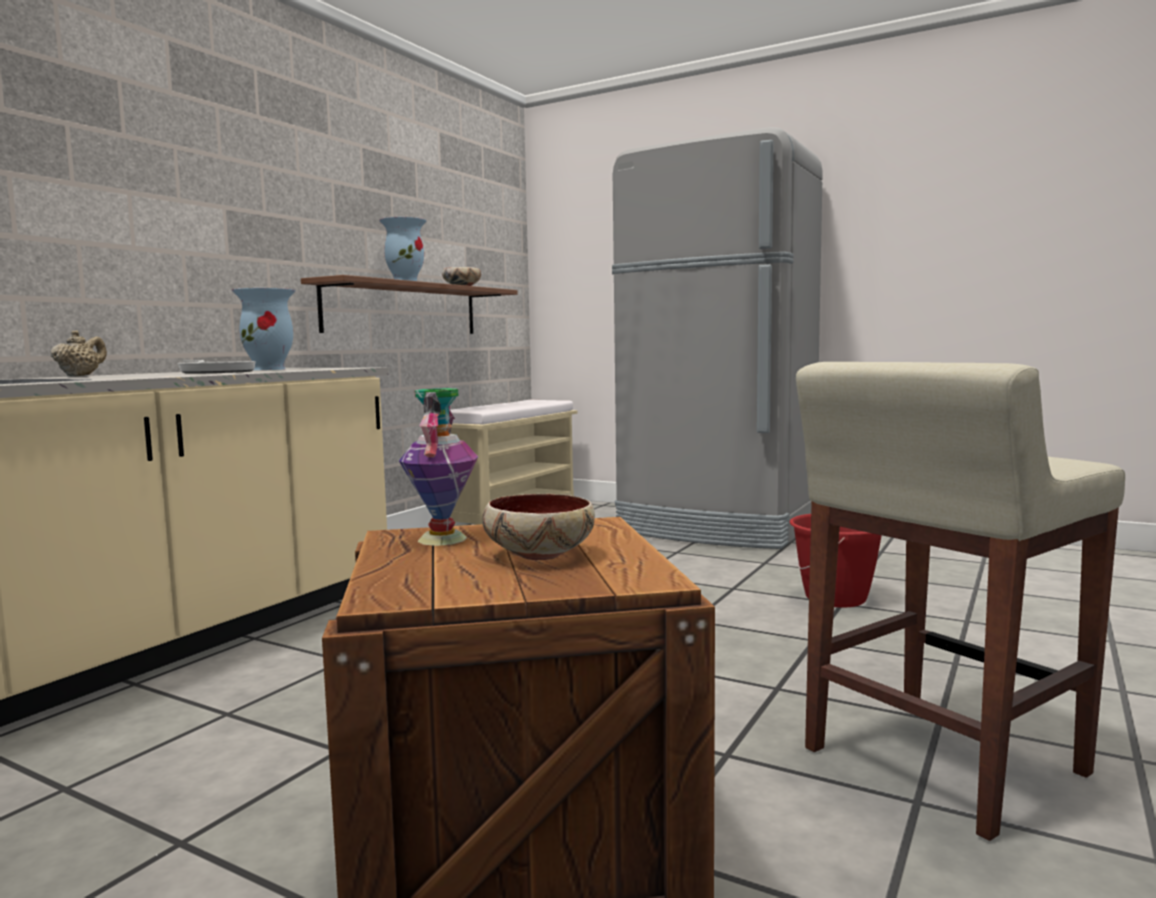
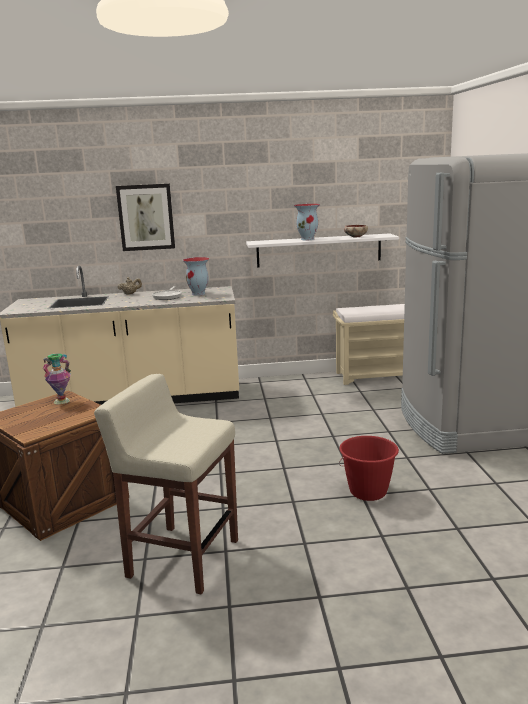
camera: 55 degrees right, 10 degrees up
brown shelf [301,275,518,334] -> white shelf [246,233,399,268]
bowl [482,494,595,560] -> none
none -> picture [116,184,175,251]

